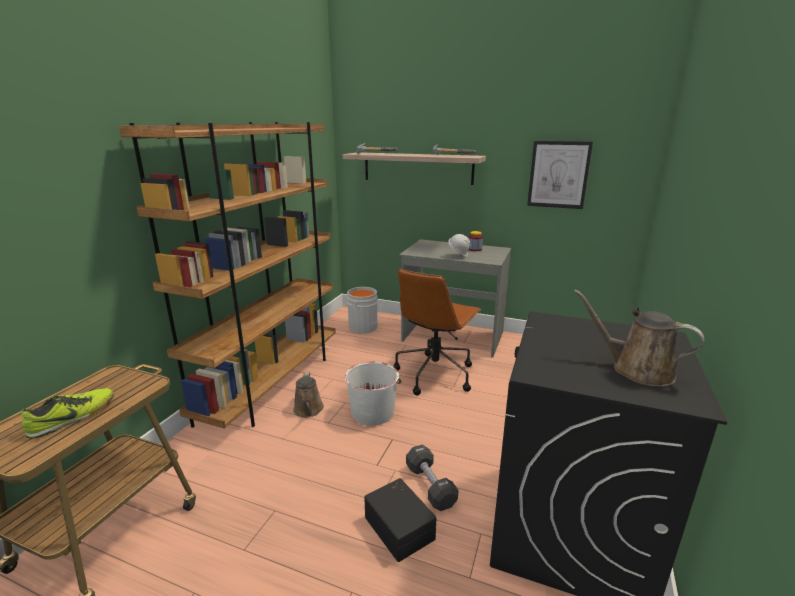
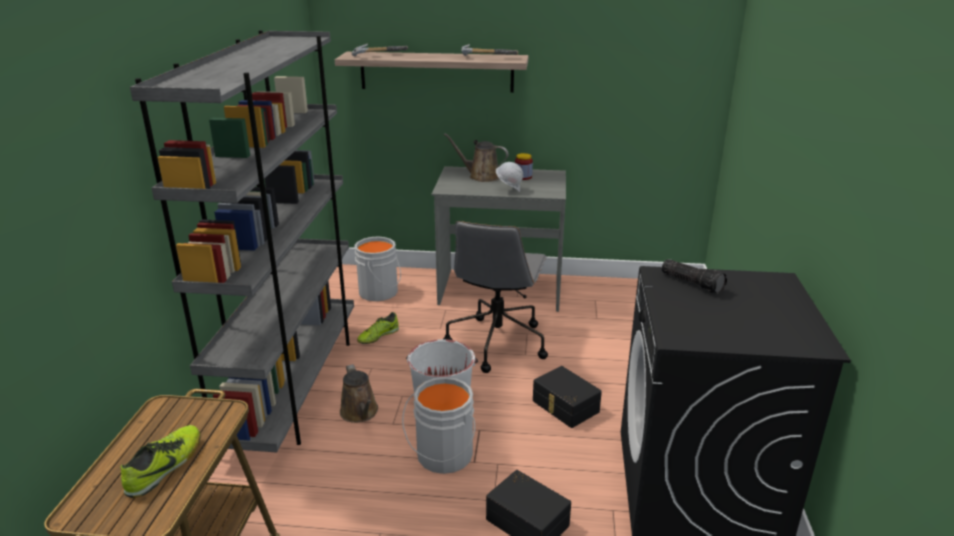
camera: 15 degrees left, 5 degrees up
brown bookcase [119,122,336,429] -> grey bookcase [130,30,354,453]
brown office chair [393,269,481,396] -> grey office chair [443,221,548,373]
black dumbbell [406,445,458,511] -> none
picture [527,141,593,209] -> none
brown watering can [574,289,704,387] -> brown watering can moved to [444,133,509,182]
none -> shoe [357,312,399,344]
none -> grey bucket [402,377,475,474]
none -> black storage box [533,366,602,428]
none -> flashlight [662,259,727,294]

